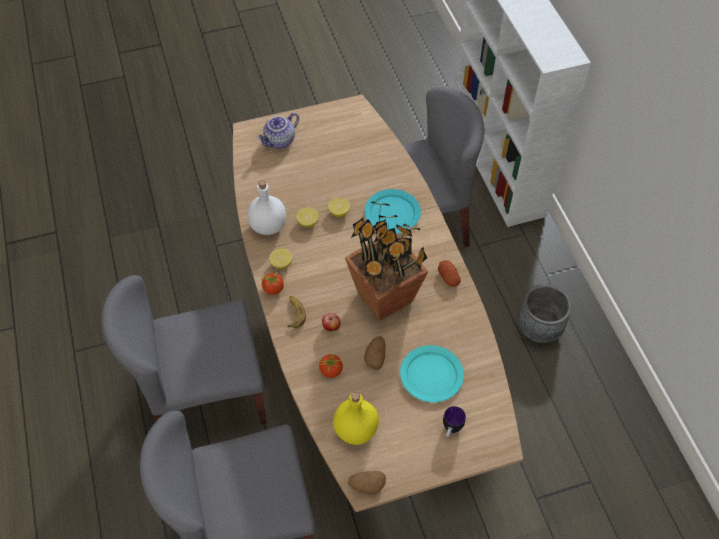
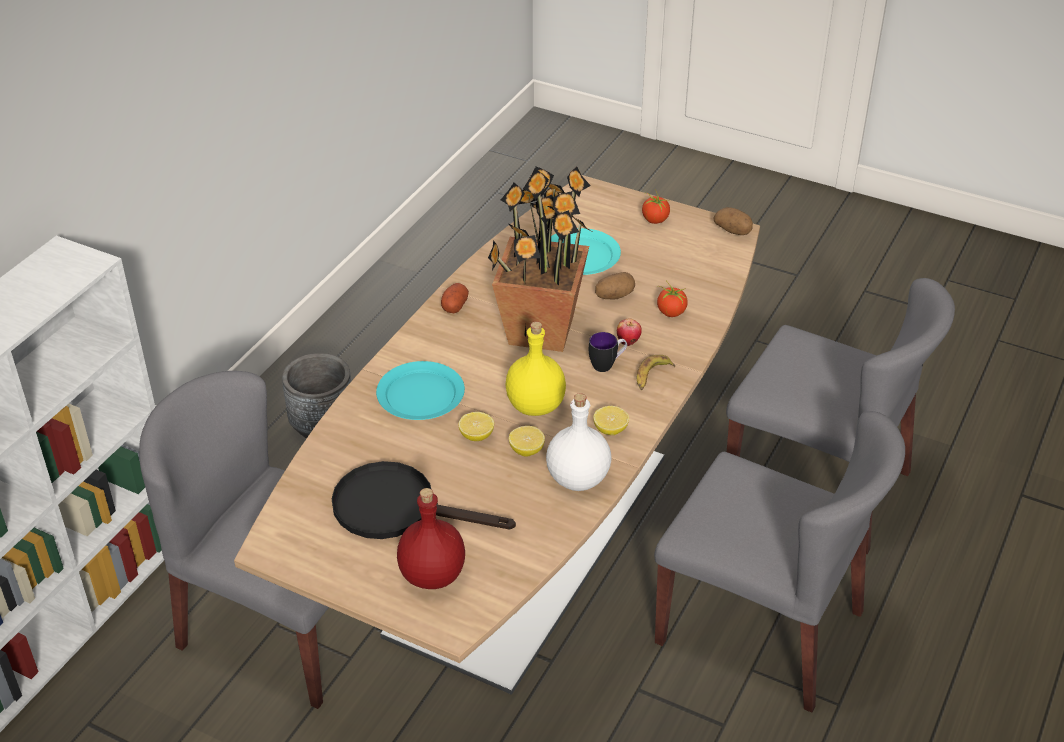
camera: 135 degrees left, 15 degrees down
teapot [257,112,299,149] -> red bottle [397,488,465,589]
tomato [261,270,284,295] -> tomato moved to [642,189,670,224]
yellow bottle [333,392,379,445] -> yellow bottle moved to [506,322,566,416]
mug [443,406,466,438] -> mug moved to [589,332,627,372]
none -> black frying pan [332,461,516,539]

